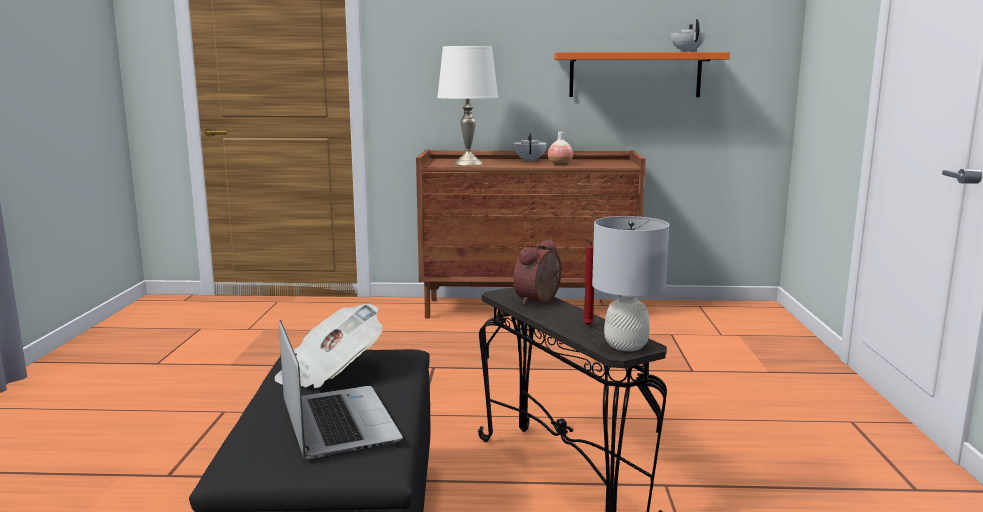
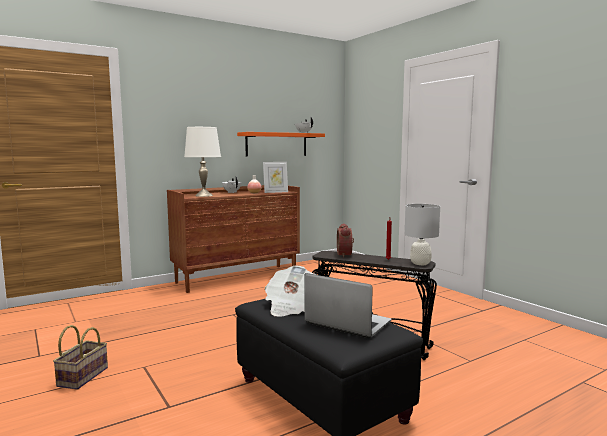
camera: 35 degrees left, 5 degrees down
none -> basket [53,325,108,390]
none -> picture frame [263,162,288,193]

